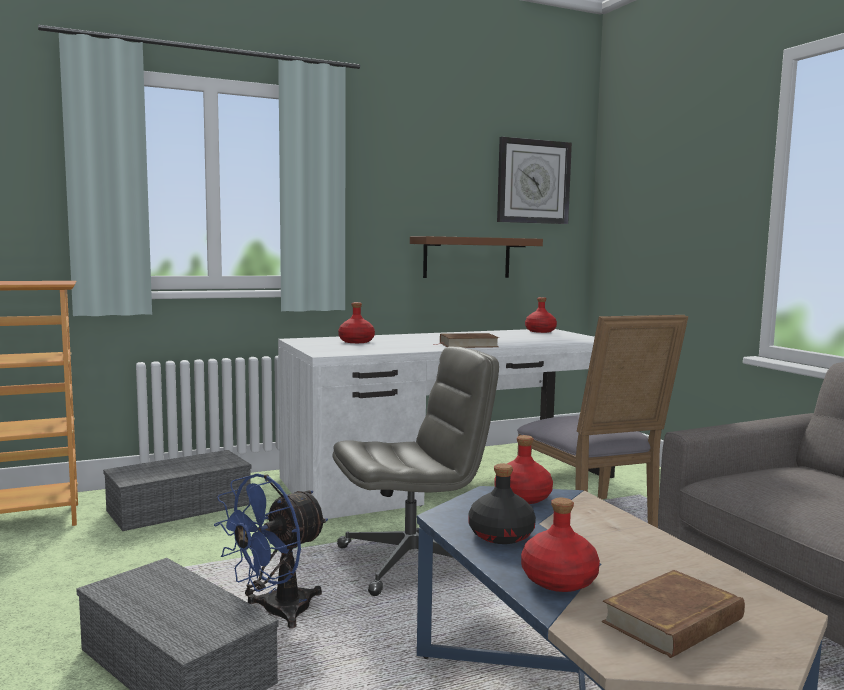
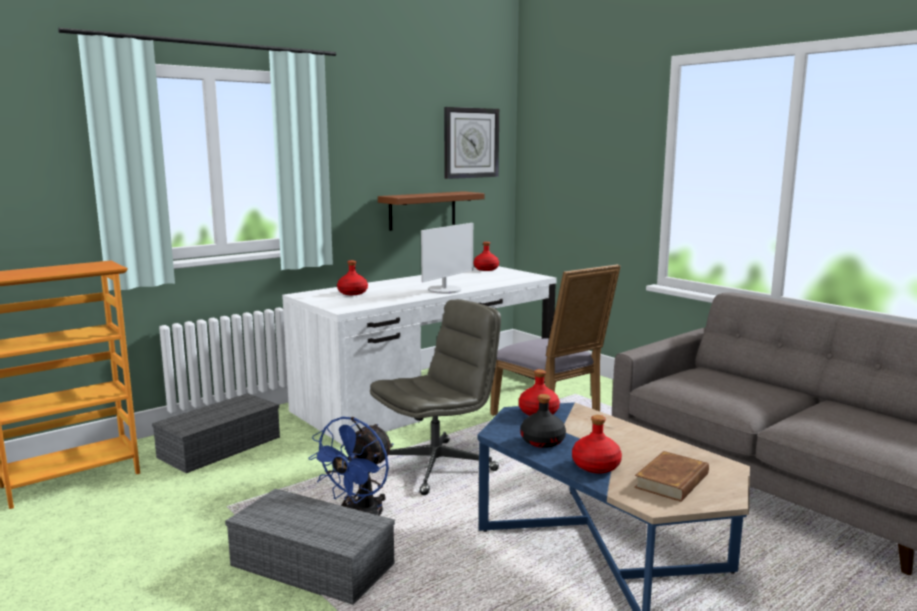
camera: 15 degrees left, 5 degrees up
brown book [433,333,499,348] -> monitor [421,223,473,294]

